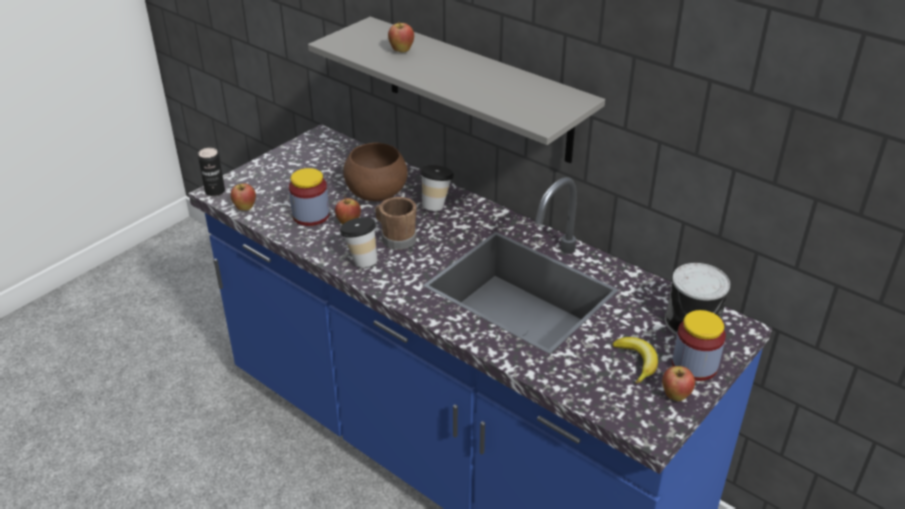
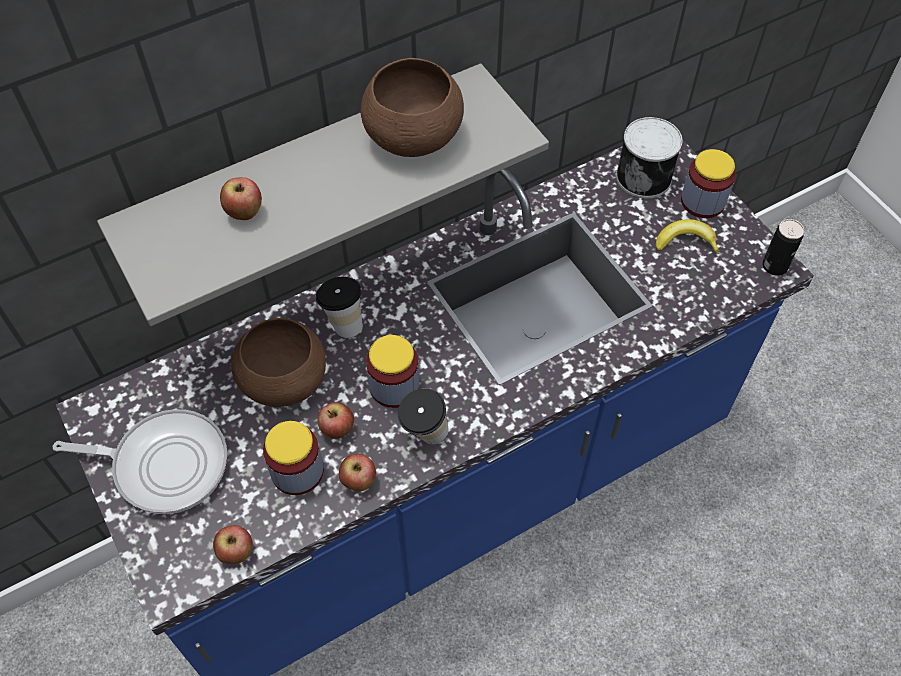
camera: 70 degrees left, 20 degrees up
can [198,148,225,196] -> can moved to [762,219,804,276]
brown mug [375,197,417,250] -> jar [366,335,419,408]
apple [662,366,695,401] -> apple moved to [339,454,376,492]
none -> frying pan [53,409,227,514]
none -> brown bowl [361,58,464,157]

